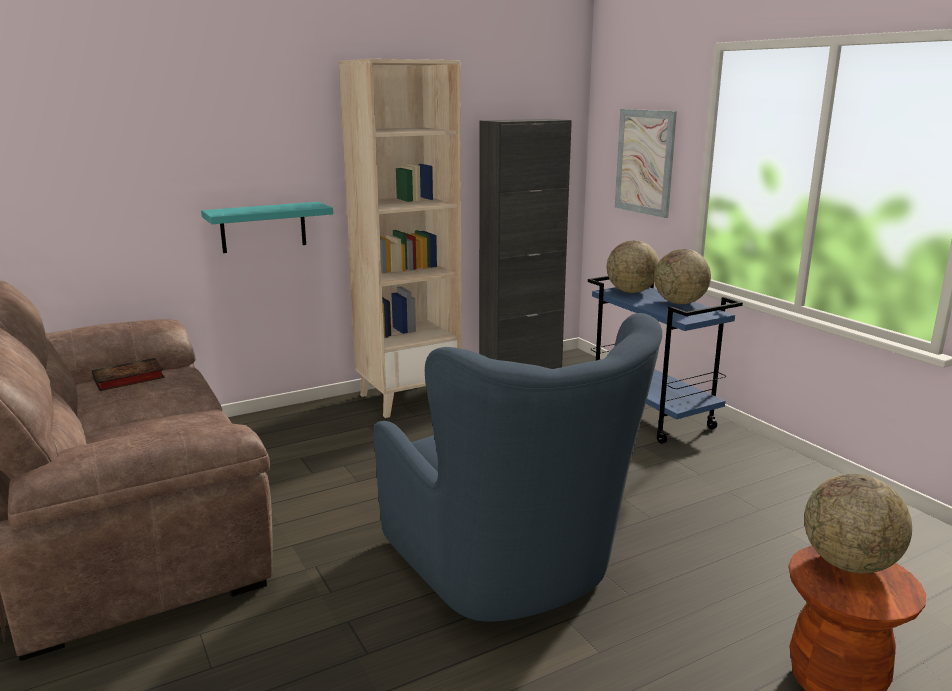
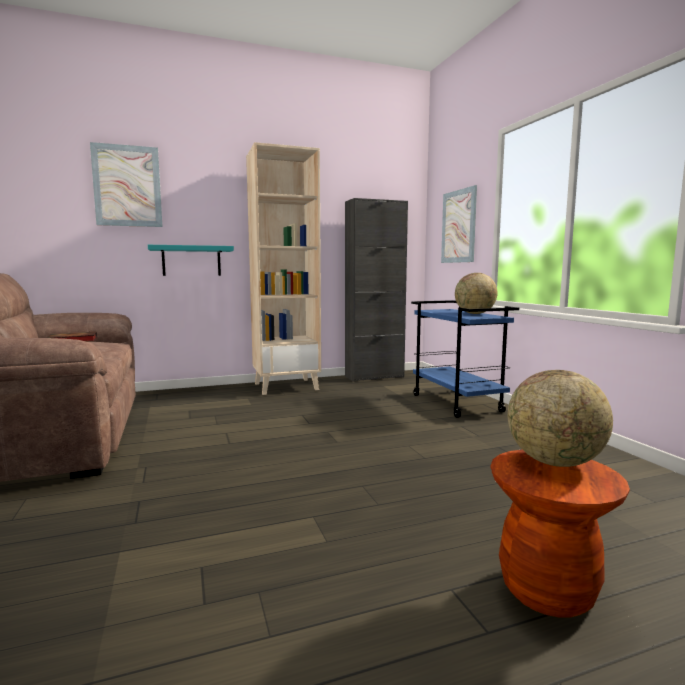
camera: 10 degrees right, 10 degrees down
blue armchair [373,313,662,622] -> none
globe [607,240,659,293] -> none
none -> picture [90,142,163,227]

